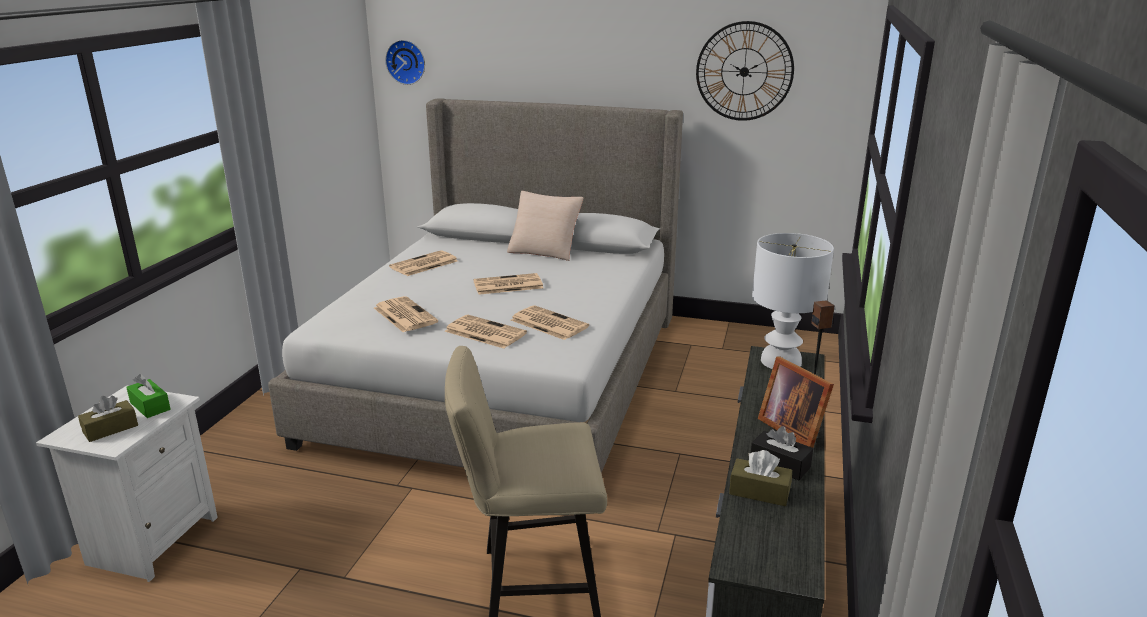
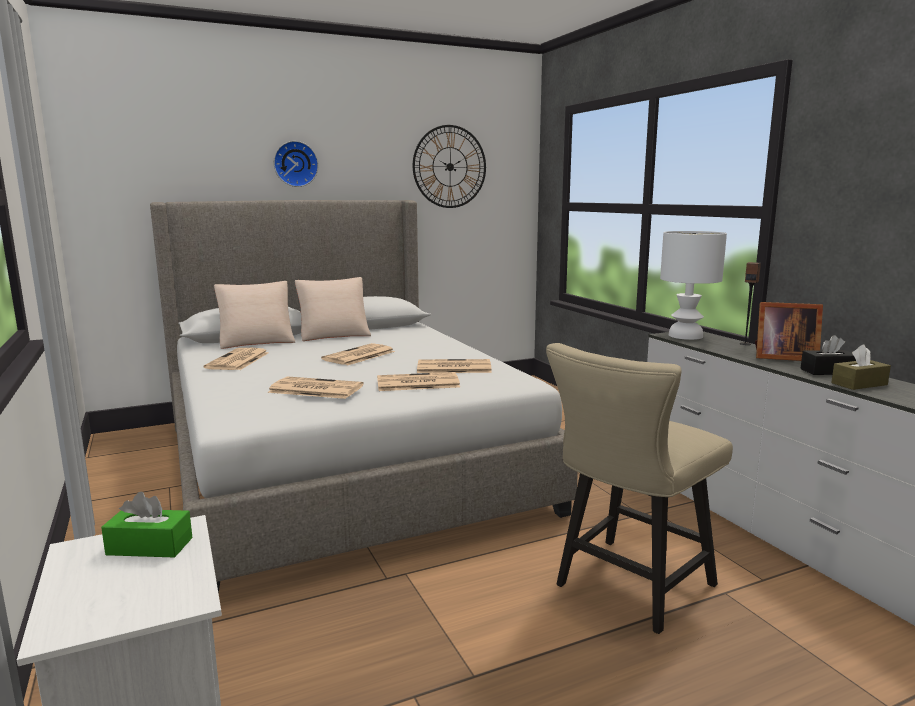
camera: 40 degrees left, 10 degrees down
brown tissue box [78,396,138,442] -> none
wall clock [385,40,425,85] -> wall clock moved to [274,141,318,187]
none -> beige pillow [214,281,295,349]

